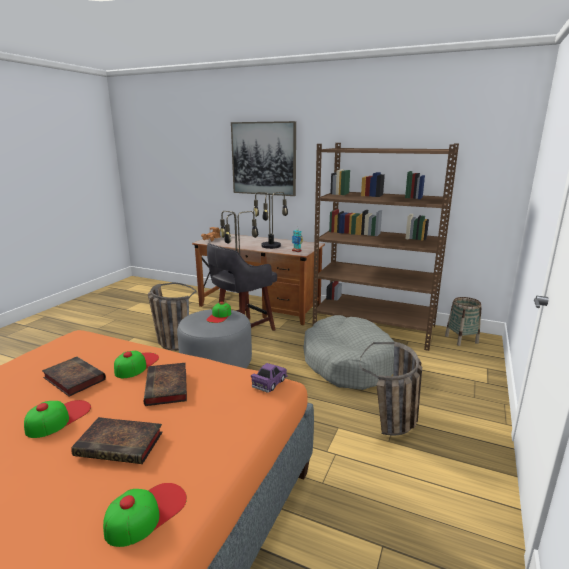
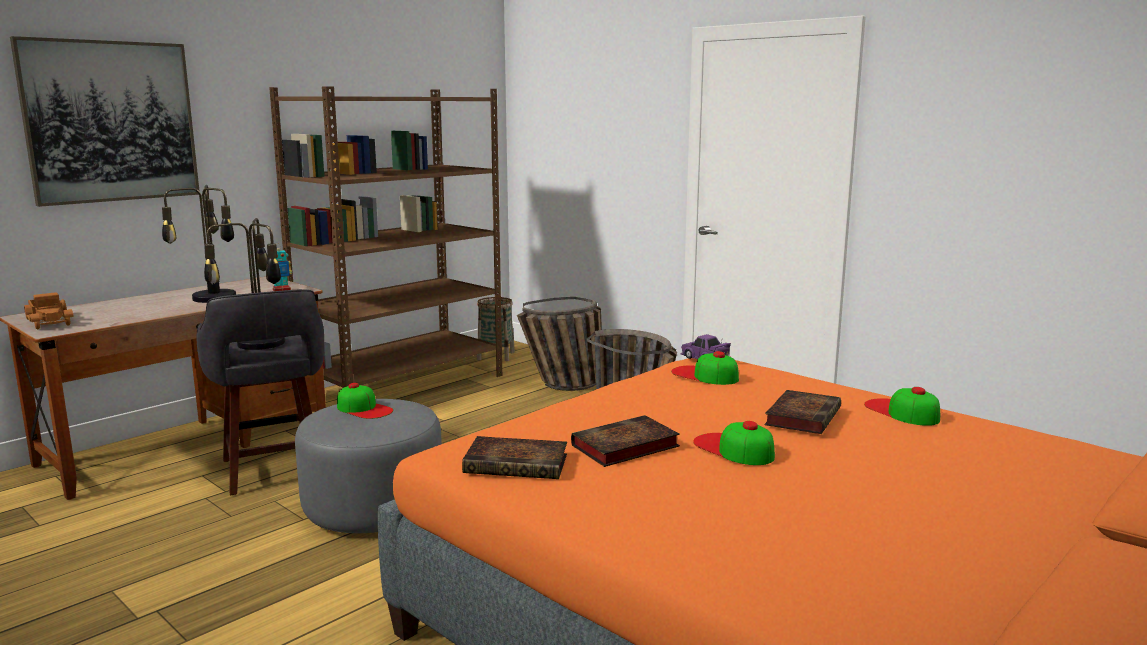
camera: 70 degrees left, 5 degrees down
cap [114,351,159,378] -> cap moved to [671,351,739,385]
book [144,363,187,406] -> book moved to [462,436,567,479]
basket [148,282,196,351] -> basket moved to [517,297,602,391]
grey dog bed [303,315,394,390] -> none

